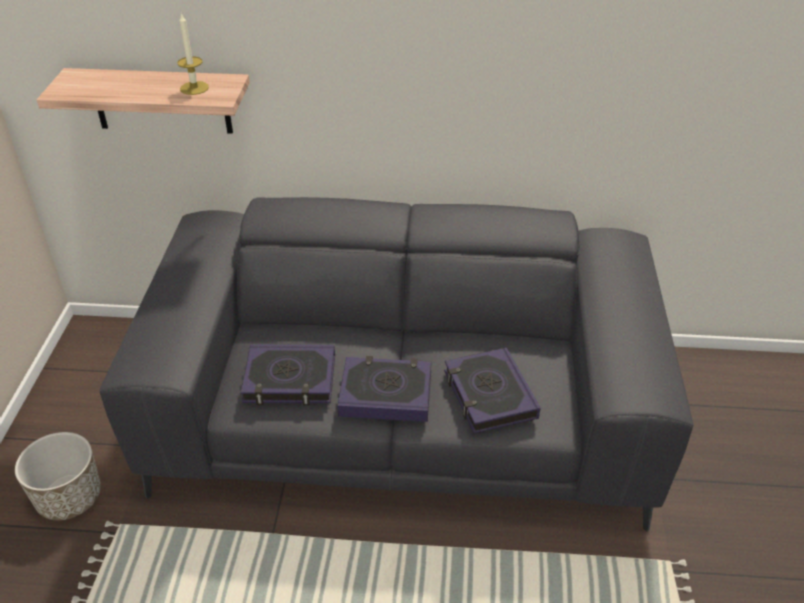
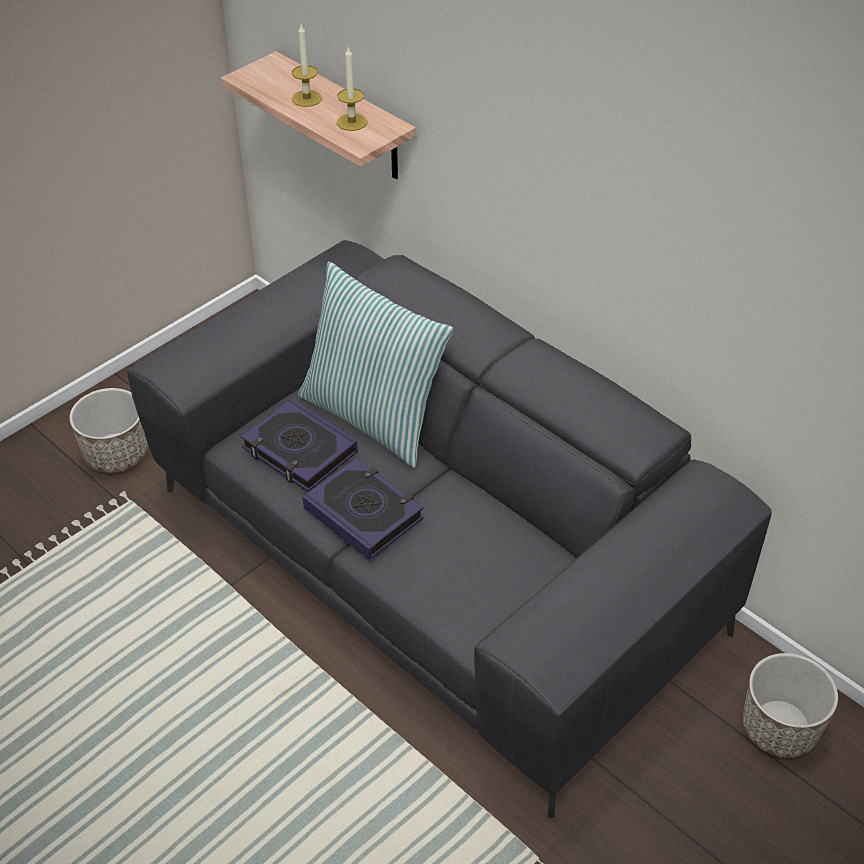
camera: 40 degrees right, 5 degrees up
book [444,348,541,434] -> none
none -> candle [292,25,322,107]
none -> pillow [298,262,453,468]
none -> planter [743,653,838,758]

